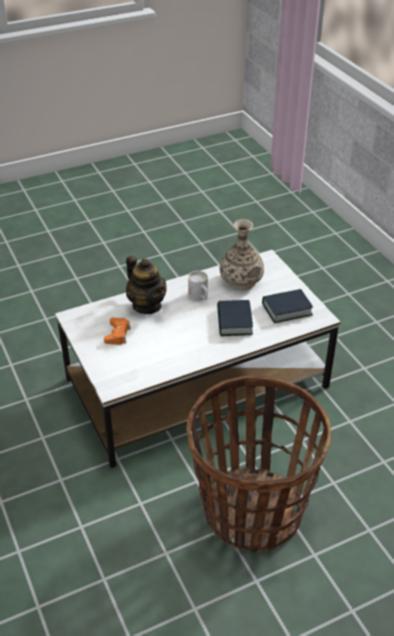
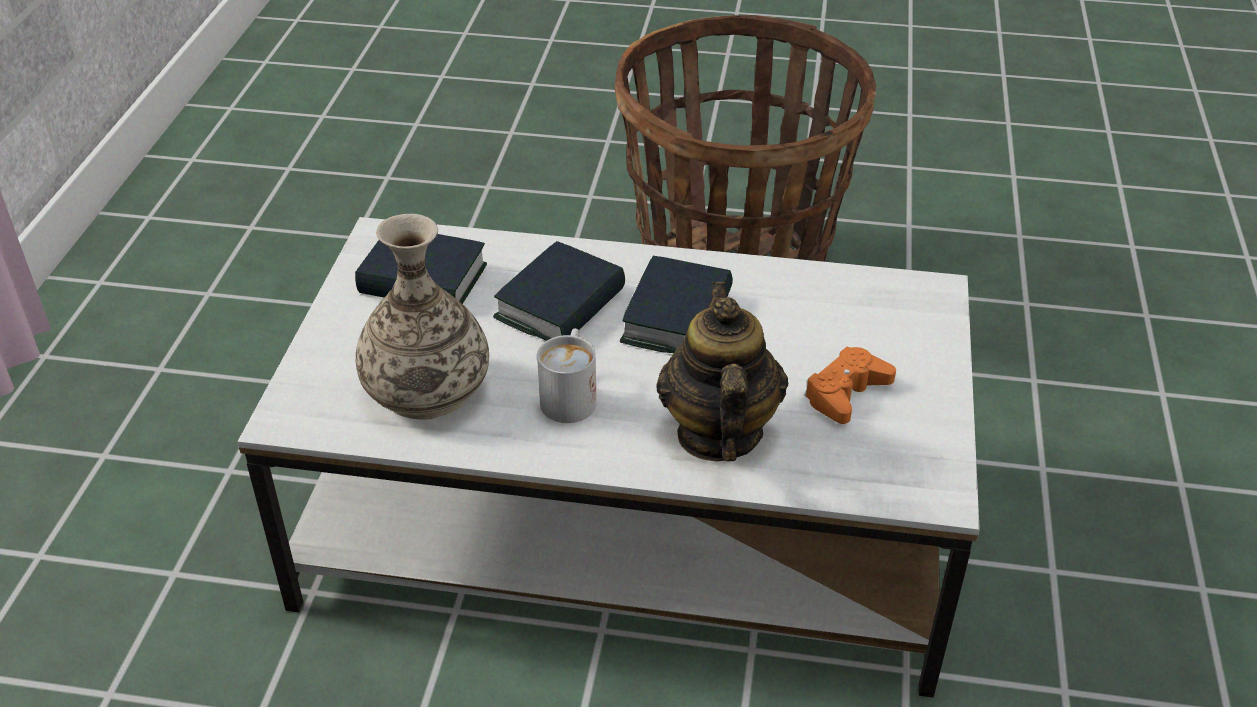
camera: 145 degrees left, 0 degrees up
none -> book [620,256,733,353]

